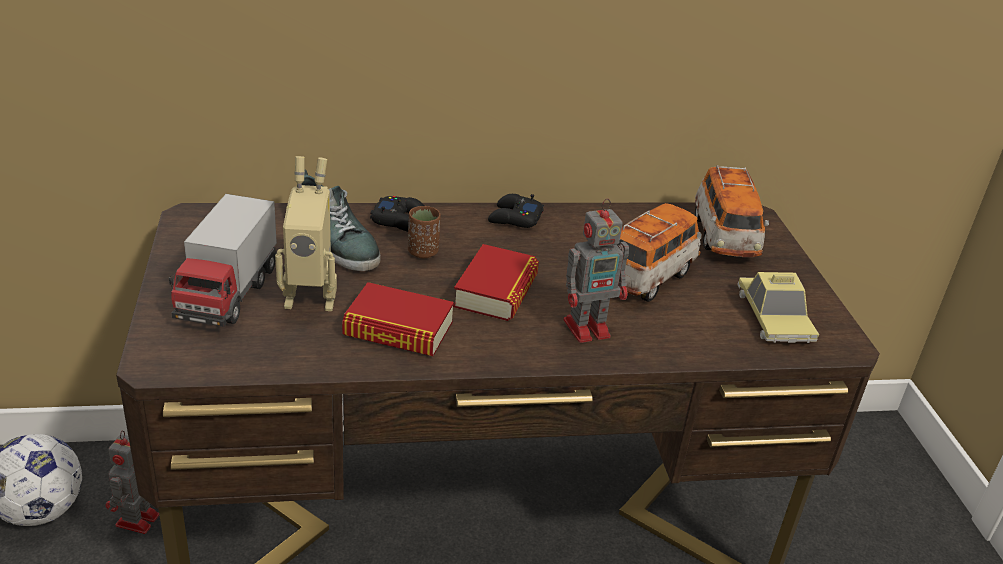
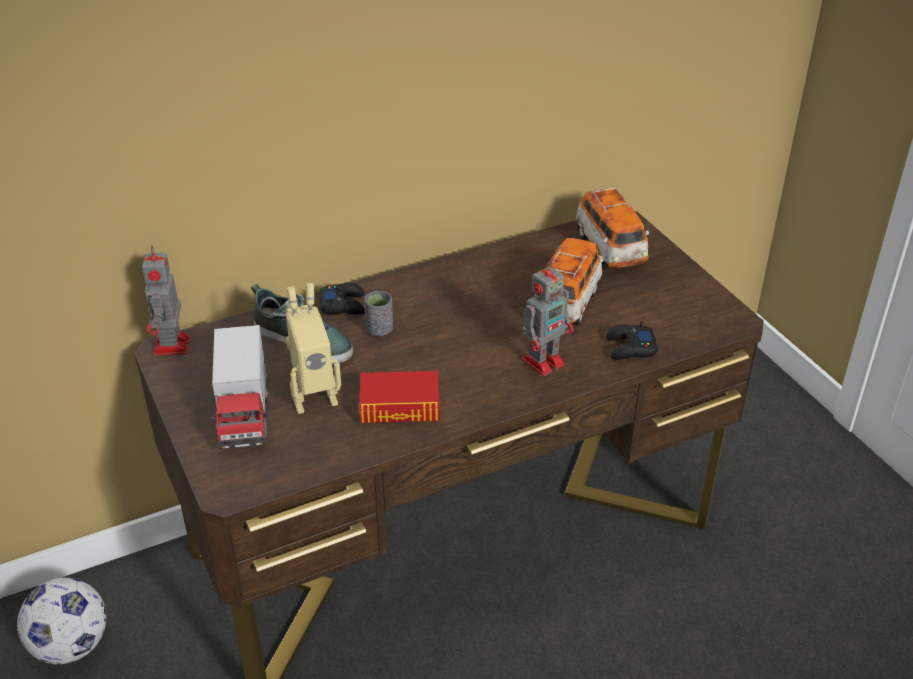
camera: 15 degrees left, 5 degrees up
toy robot [105,431,159,534] -> toy robot moved to [142,245,190,356]
brown cup [408,206,441,258] -> grey cup [364,291,393,336]
book [453,244,539,321] -> none
black game controller [488,194,544,228] -> black game controller moved to [606,322,658,360]
toy car [737,272,819,343] -> none

